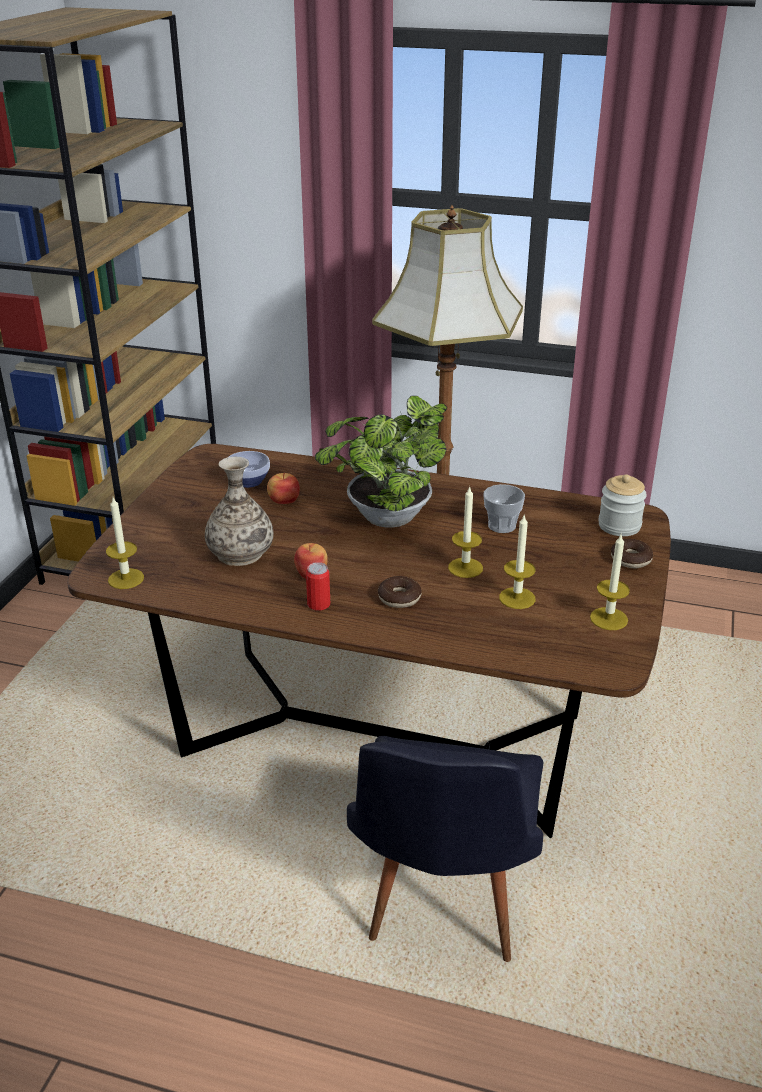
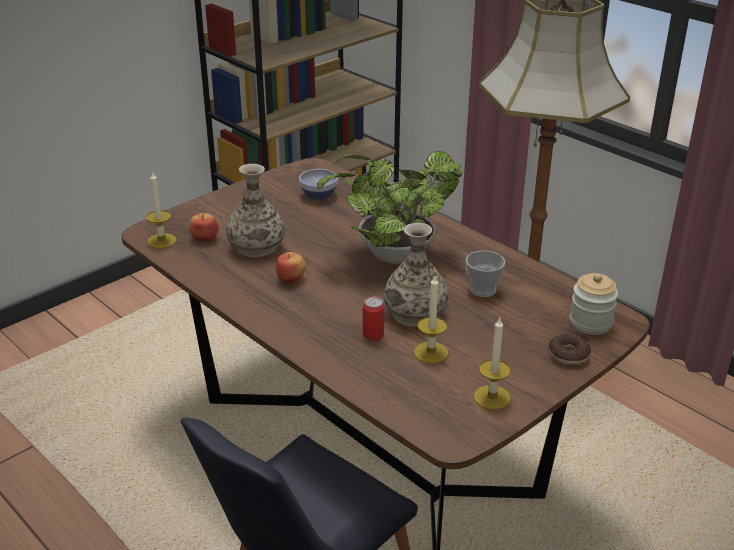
camera: 30 degrees right, 0 degrees up
apple [267,473,300,504] -> apple moved to [189,213,218,242]
can [306,562,330,611] -> can moved to [363,297,384,341]
donut [377,576,422,608] -> none
candle [448,486,483,578] -> vase [384,223,448,327]

